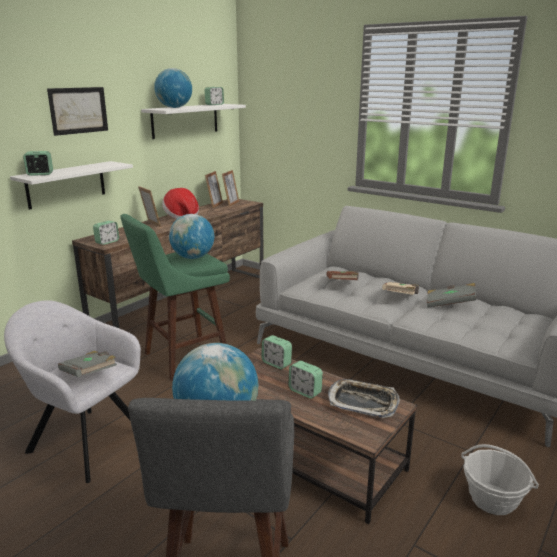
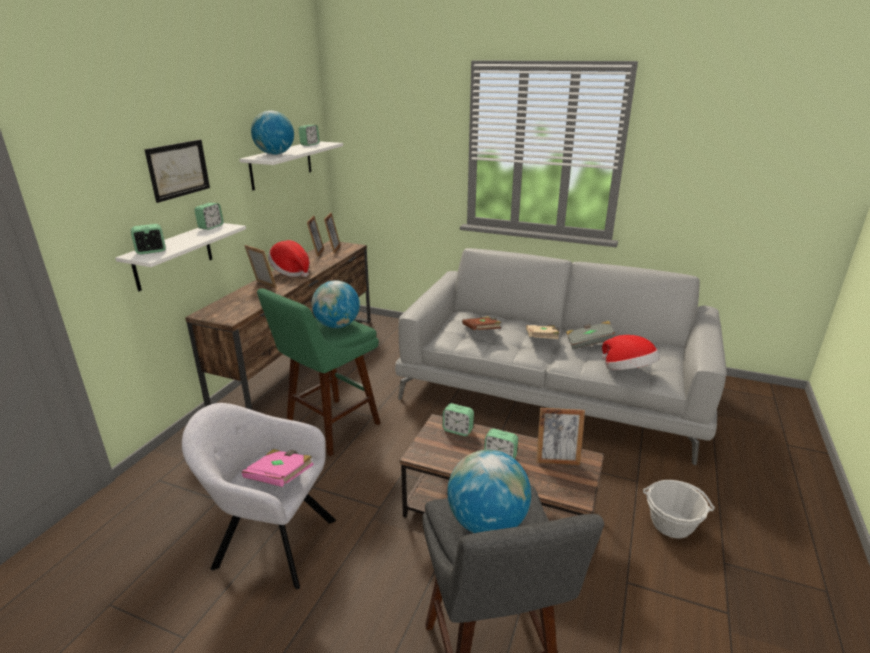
camera: 15 degrees left, 5 degrees up
grey book [58,351,117,377] -> pink book [242,449,314,487]
alarm clock [93,221,119,245] -> alarm clock moved to [194,203,224,230]
tray [328,379,400,418] -> picture frame [536,408,585,465]
none -> hat [602,335,660,370]

